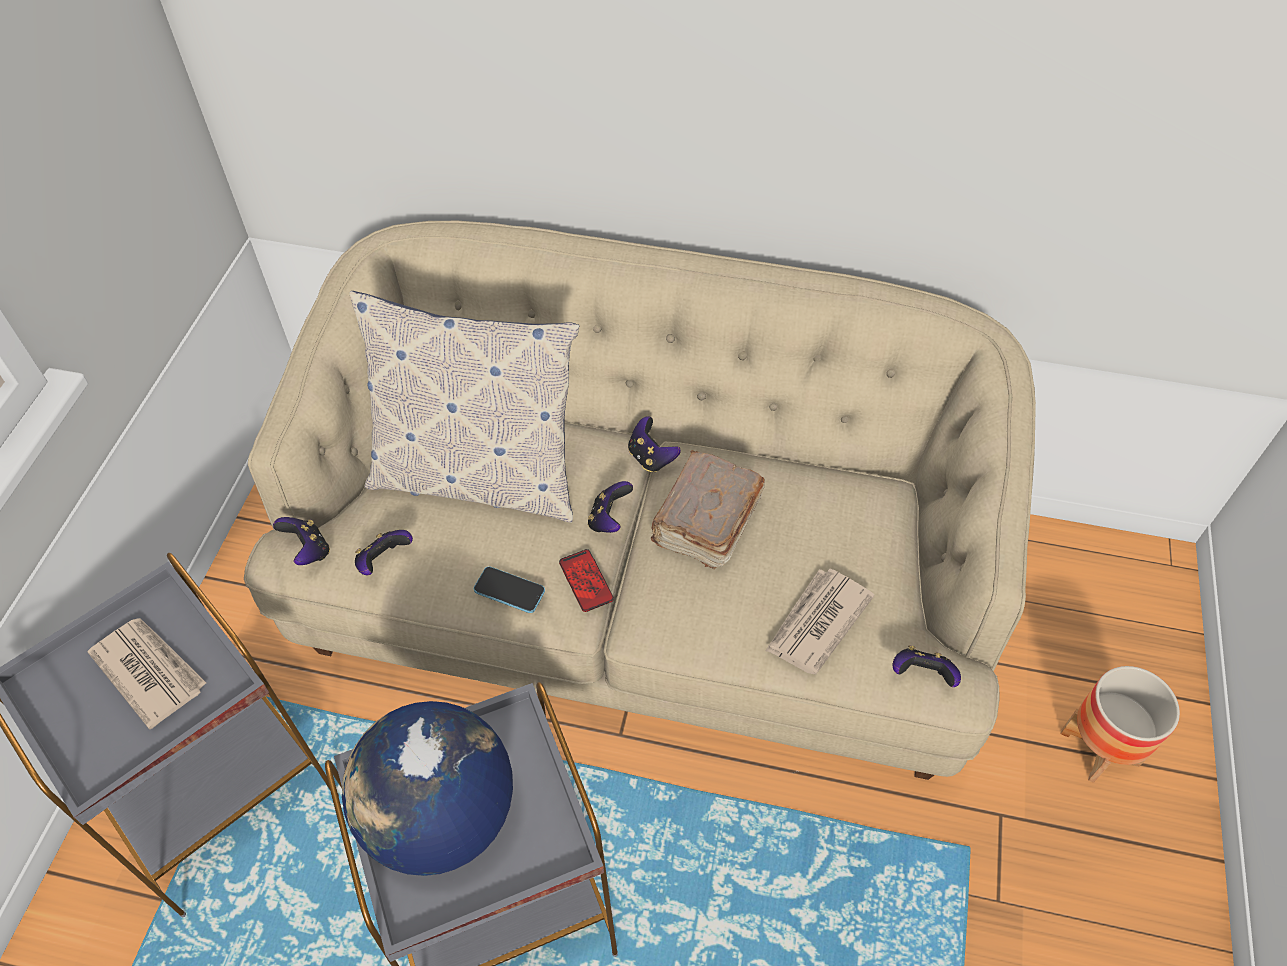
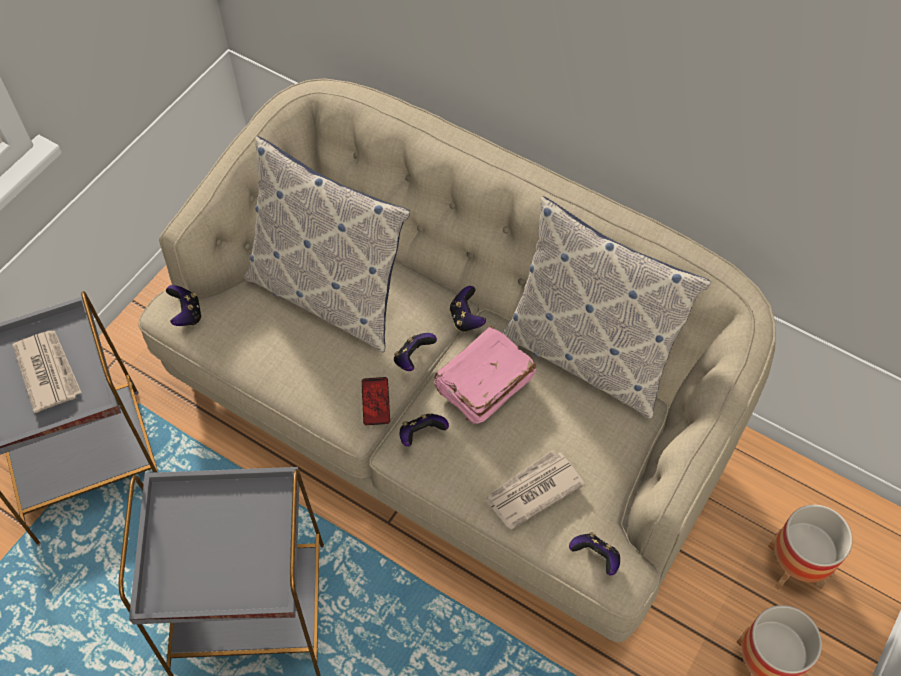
camera: 20 degrees right, 5 degrees up
globe [342,701,513,876] -> none
game controller [355,530,413,575] -> game controller moved to [400,413,449,447]
phone [474,567,545,613] -> none
brown book [651,450,765,569] -> pink book [434,325,536,424]
none -> pillow [501,196,711,420]
none -> planter [768,504,853,590]

